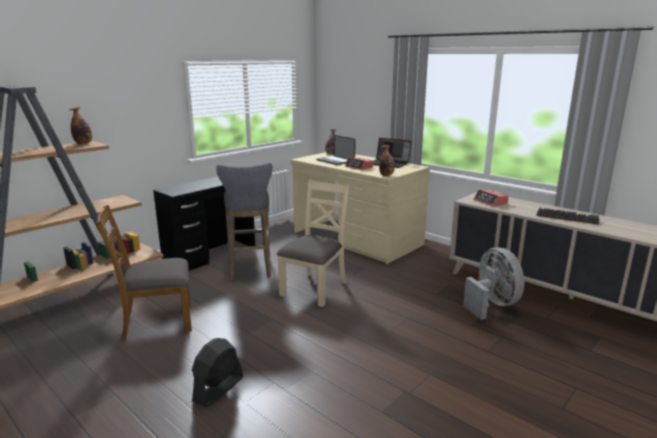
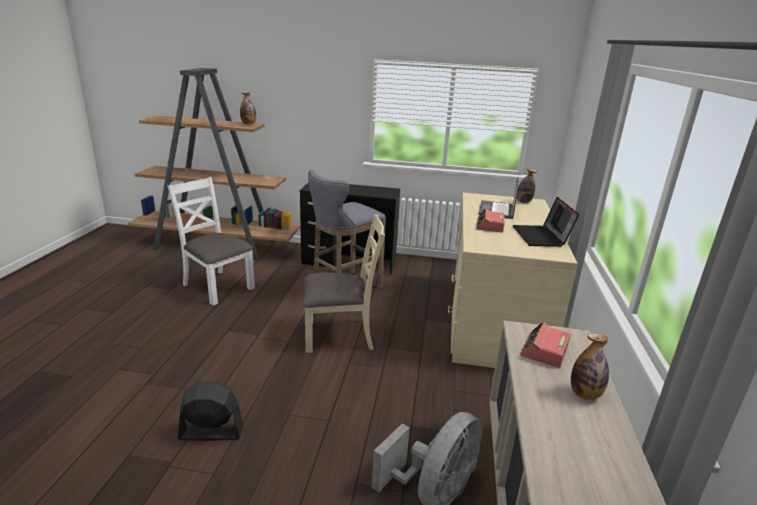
camera: 55 degrees right, 5 degrees up
brown chair [96,205,192,340] -> white chair [167,177,255,305]
black fan [192,338,243,408] -> black fan moved to [178,381,243,441]
bottle [379,145,395,176] -> bottle moved to [571,333,609,400]
keyboard [536,208,599,225] -> none

